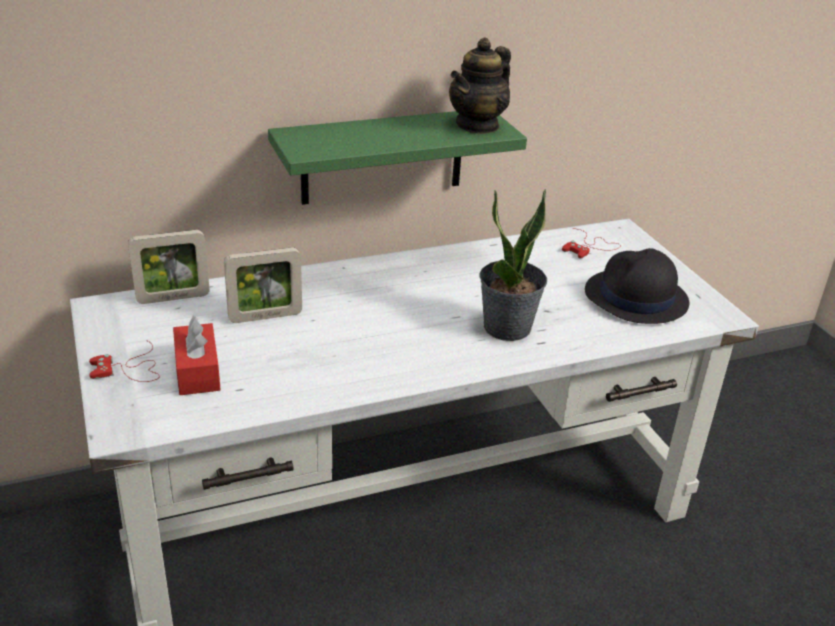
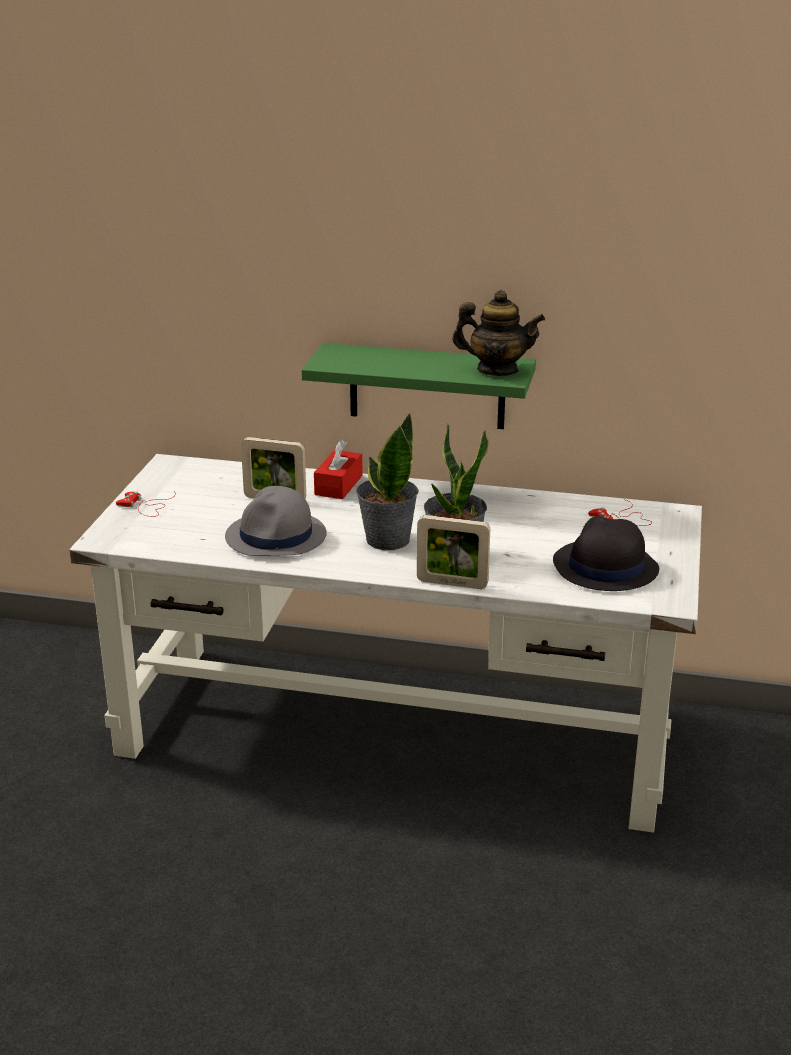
camera: 35 degrees right, 5 degrees down
picture frame [128,230,210,304] -> picture frame moved to [417,515,490,589]
red tissue box [173,316,221,395] -> red tissue box moved to [314,440,363,499]
teapot [449,37,511,134] -> teapot turned 150 degrees counterclockwise [452,290,545,376]
none -> grey hat [225,486,327,556]
none -> potted plant [356,413,419,550]

